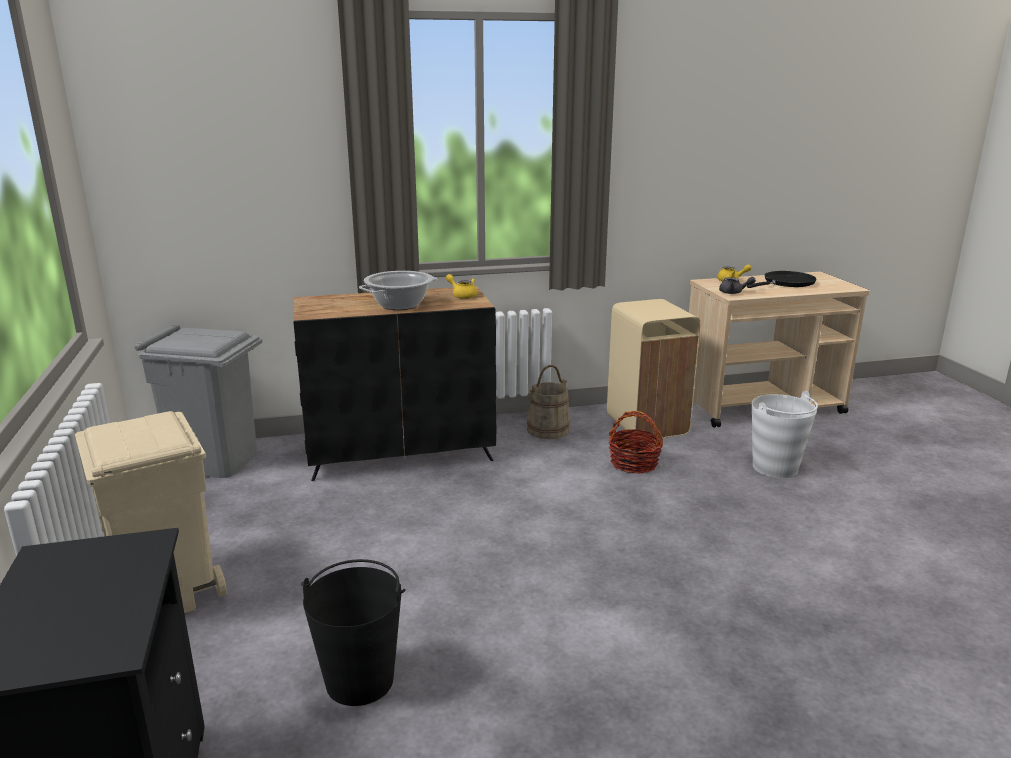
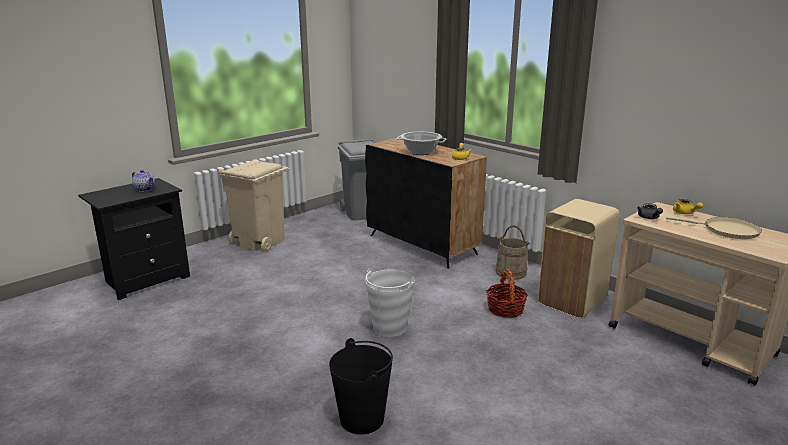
camera: 60 degrees right, 0 degrees up
black bucket [301,559,406,706] -> black bucket moved to [329,338,393,435]
black frying pan [747,271,817,288] -> beige frying pan [666,216,762,239]
white bucket [752,391,818,478] -> white bucket moved to [365,268,414,337]
none -> teapot [132,170,155,192]

